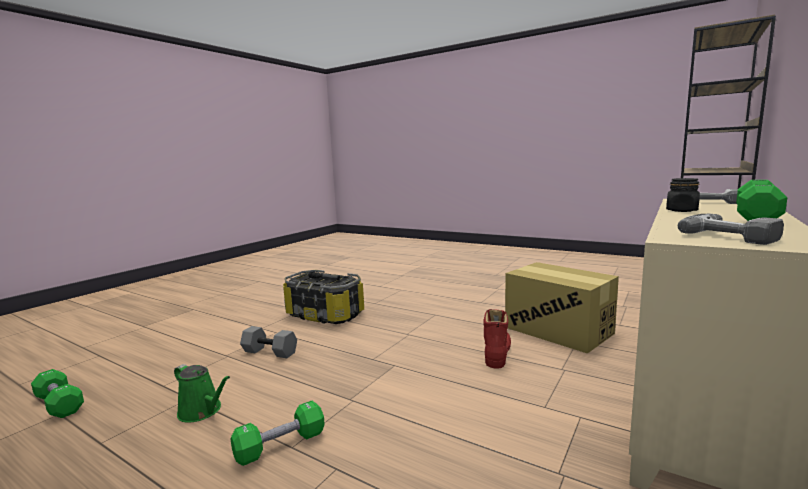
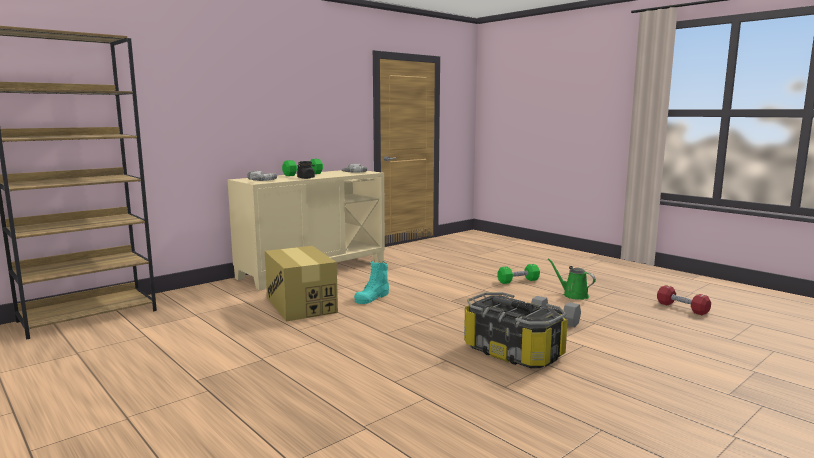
camera: 165 degrees left, 0 degrees up
green dumbbell [31,369,84,418] -> red dumbbell [657,285,711,315]
red boot [483,309,511,369] -> turquoise boot [354,260,389,304]

